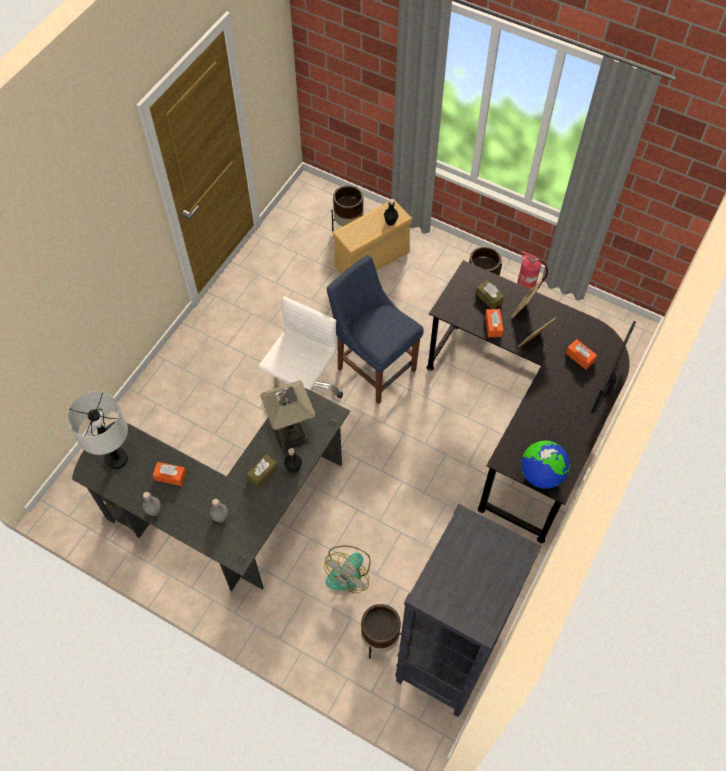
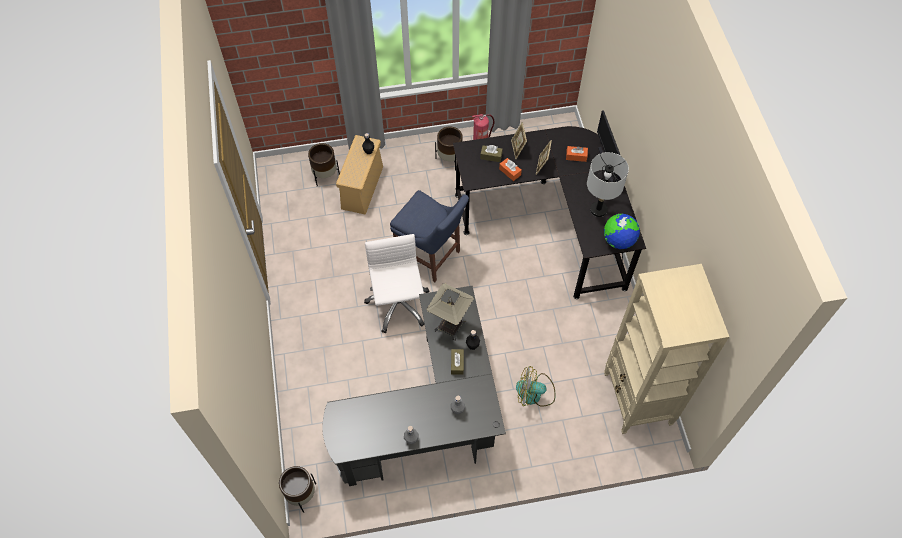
camera: 40 degrees left, 0 degrees up
grey table lamp [67,391,128,469] -> grey table lamp moved to [587,152,629,217]
orange tissue box [153,462,187,486] -> none
fan [324,546,371,593] -> fan turned 105 degrees clockwise [516,366,556,407]
blue chair [327,255,424,404] -> blue chair turned 150 degrees counterclockwise [390,190,469,282]
brown planter [361,604,401,659] -> brown planter moved to [279,466,316,513]
black bookcase [395,504,542,717] -> beige bookcase [604,264,729,434]

